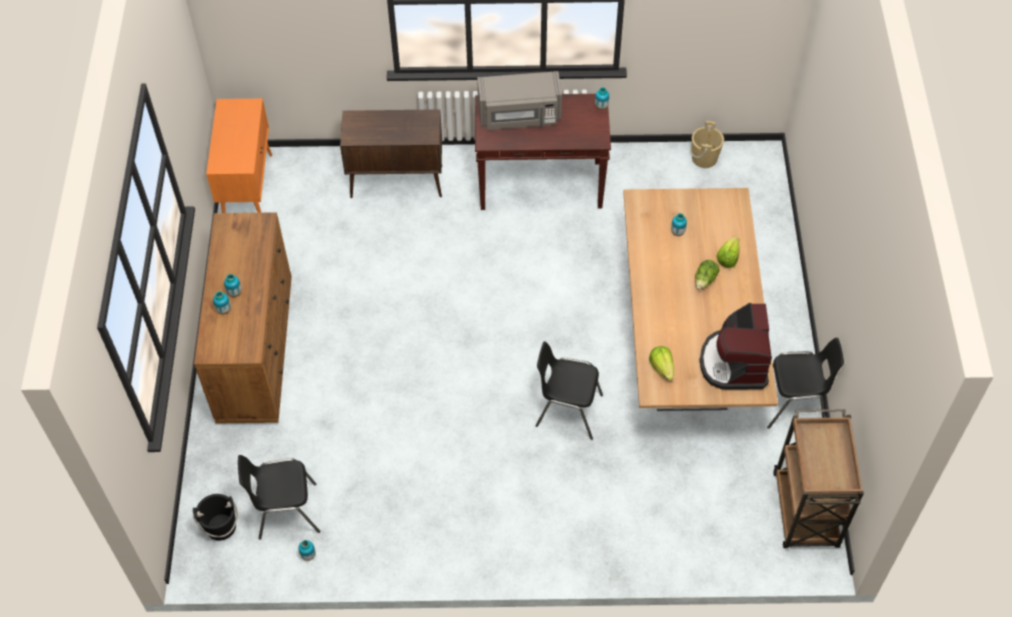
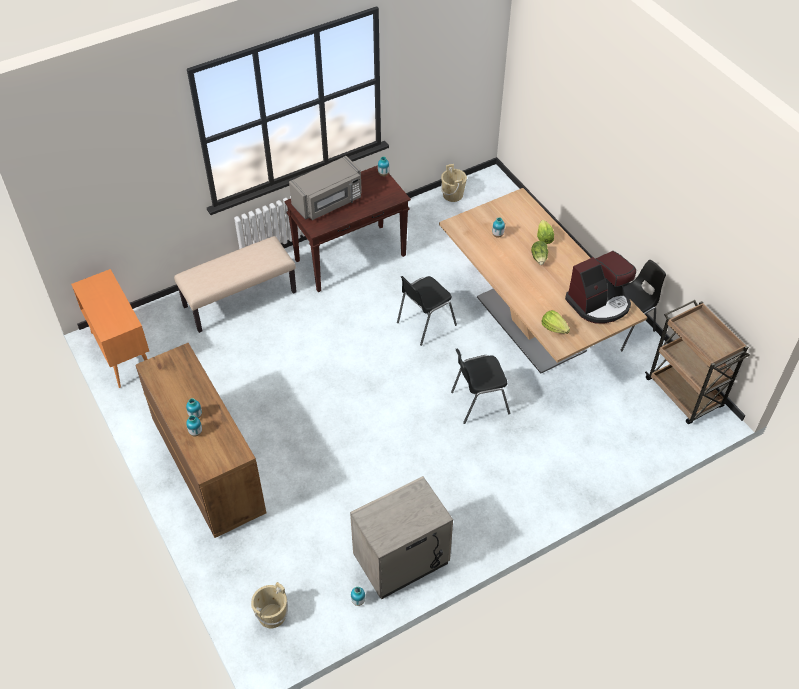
camera: 30 degrees left, 5 degrees down
black bucket [193,494,238,541] -> beige bucket [251,582,288,628]
black chair [238,455,320,540] -> black chair moved to [397,276,457,346]
brown cabinet [340,109,442,198] -> beige bench [174,236,297,333]
coffee machine [700,303,772,390] -> coffee machine turned 90 degrees counterclockwise [565,251,636,323]
none -> beige nightstand [350,476,453,599]

